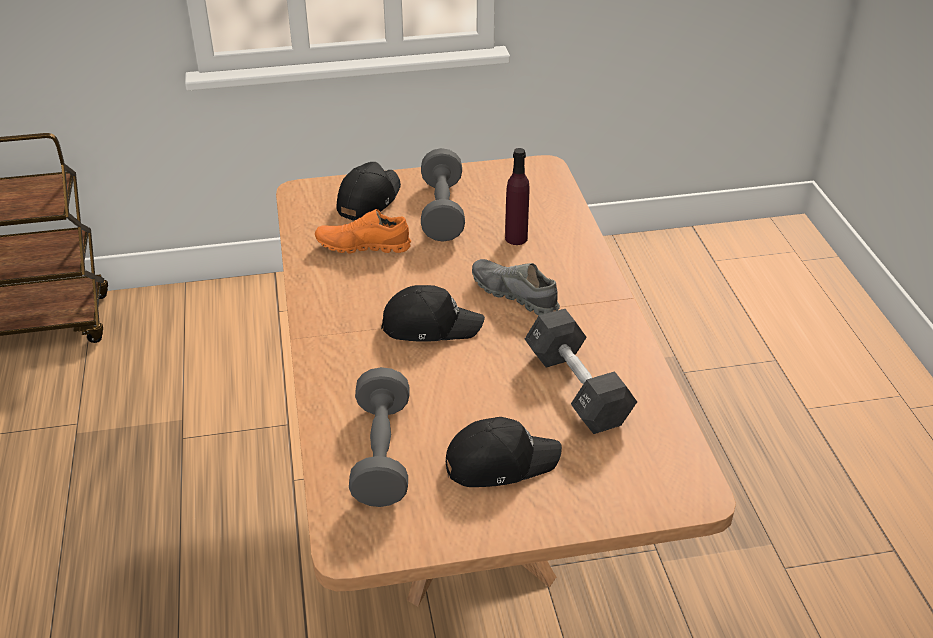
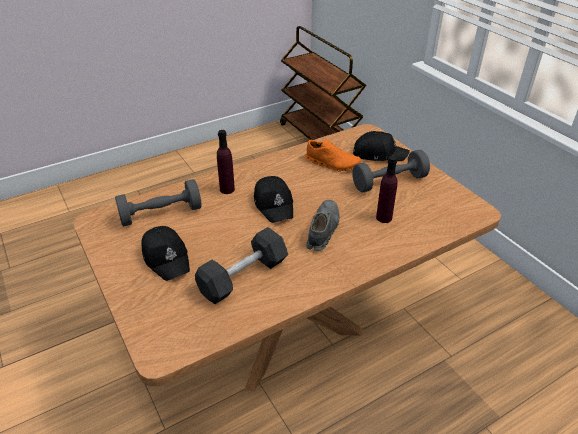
camera: 70 degrees right, 0 degrees up
orange shoe [315,209,411,254] -> orange shoe turned 135 degrees clockwise [305,139,361,171]
none -> purple bottle [217,130,235,194]

